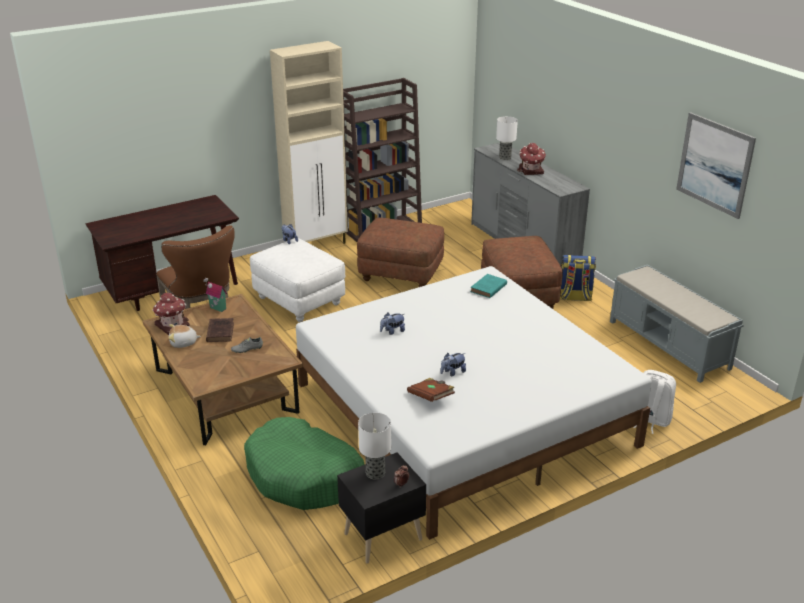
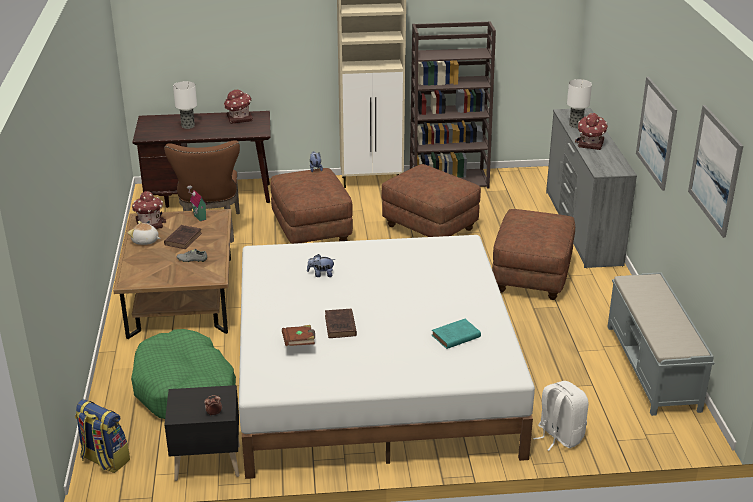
camera: 25 degrees right, 0 degrees up
white ottoman [250,238,345,322] -> brown ottoman [271,168,353,244]
table lamp [358,413,391,479] -> table lamp moved to [173,81,197,129]
plush toy [440,353,466,376] -> brown book [325,308,357,338]
turquoise book [470,274,507,298] -> turquoise book moved to [432,319,481,349]
backpack [560,255,596,301] -> backpack moved to [75,399,130,473]
none -> toy house [224,89,253,124]
none -> picture [636,77,677,191]

